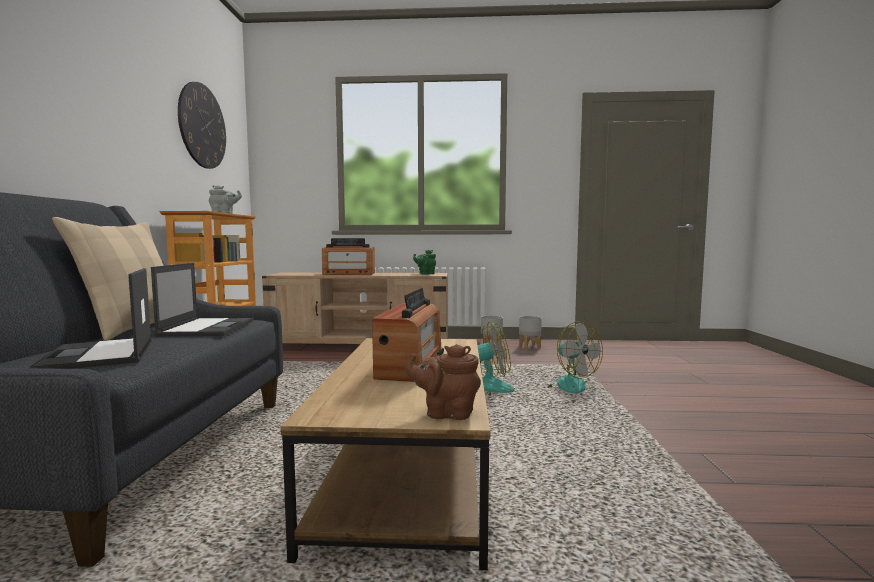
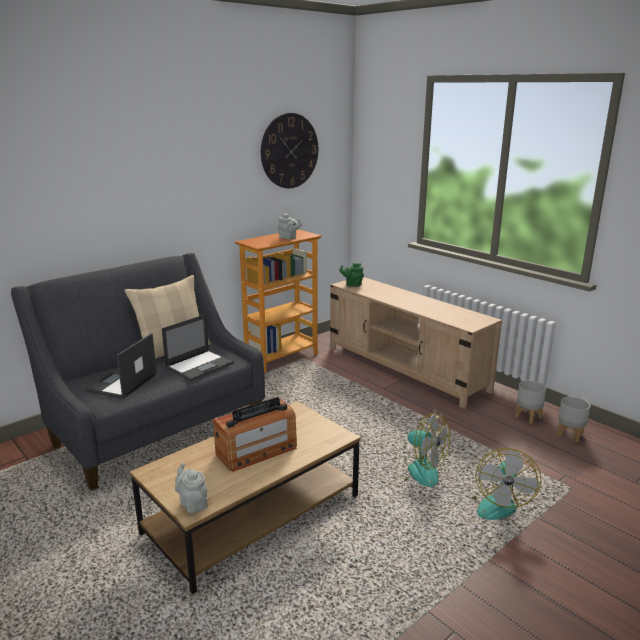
camera: 45 degrees right, 15 degrees up
radio [322,238,375,275] -> none
brown teapot [405,344,481,420] -> grey teapot [175,462,208,513]
green teapot [413,250,436,275] -> green teapot moved to [339,263,364,287]

